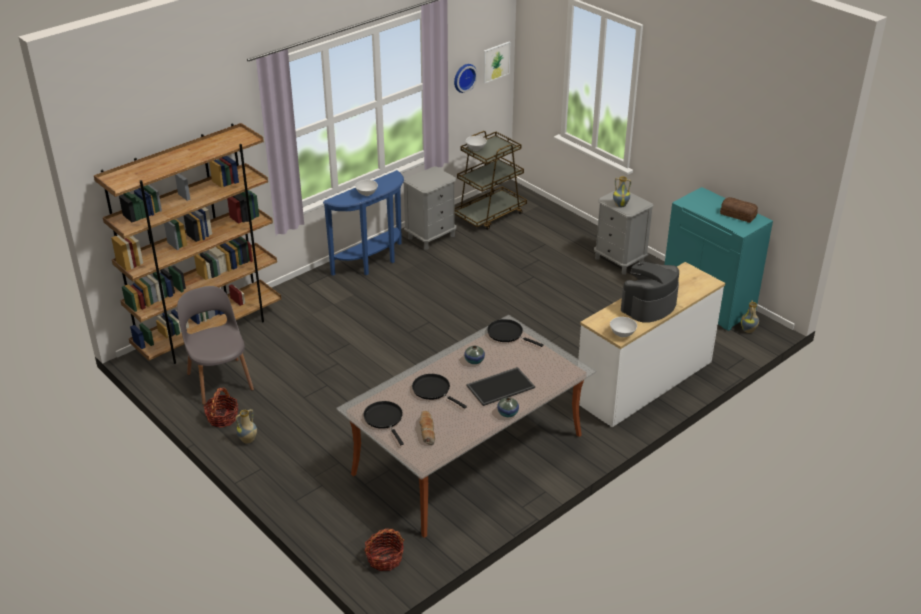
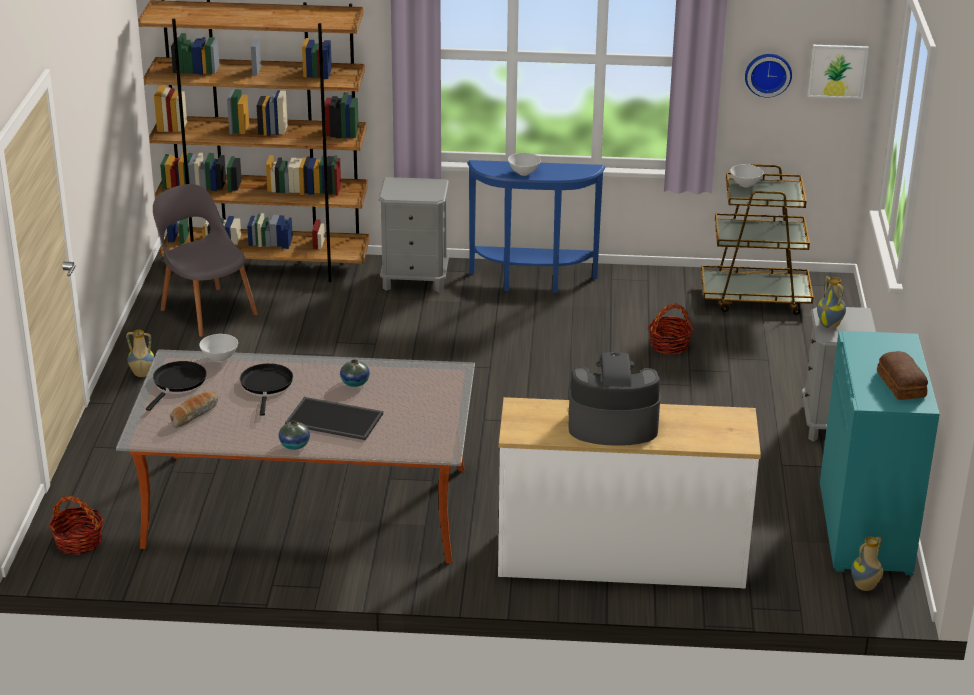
camera: 45 degrees right, 5 degrees down
grey chair [177,286,254,405] -> grey chair turned 60 degrees counterclockwise [153,184,258,337]
basket [203,388,238,428] -> basket moved to [648,303,693,355]
grey nightstand [404,166,457,250] -> grey nightstand moved to [378,177,449,293]
black frying pan [487,319,543,347] -> none
white bowl [610,317,637,337] -> white bowl moved to [199,334,238,362]

